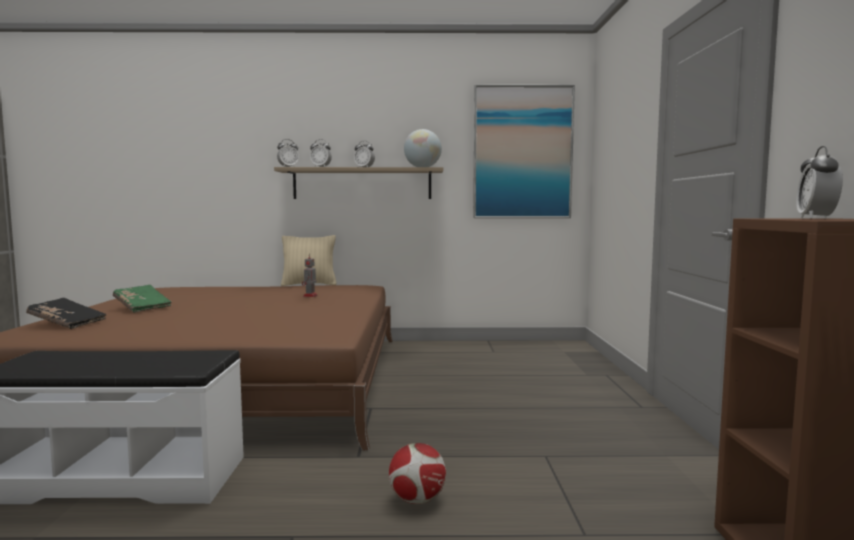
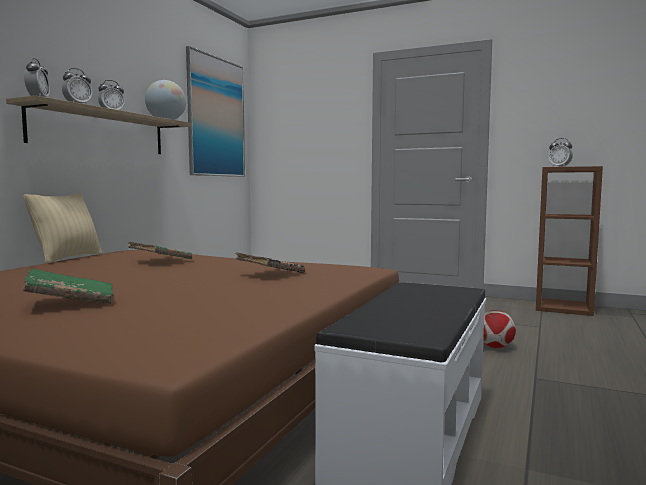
camera: 65 degrees left, 0 degrees up
black book [26,298,107,329] -> black book moved to [236,252,305,273]
toy robot [302,253,318,297] -> green book [128,241,192,259]

